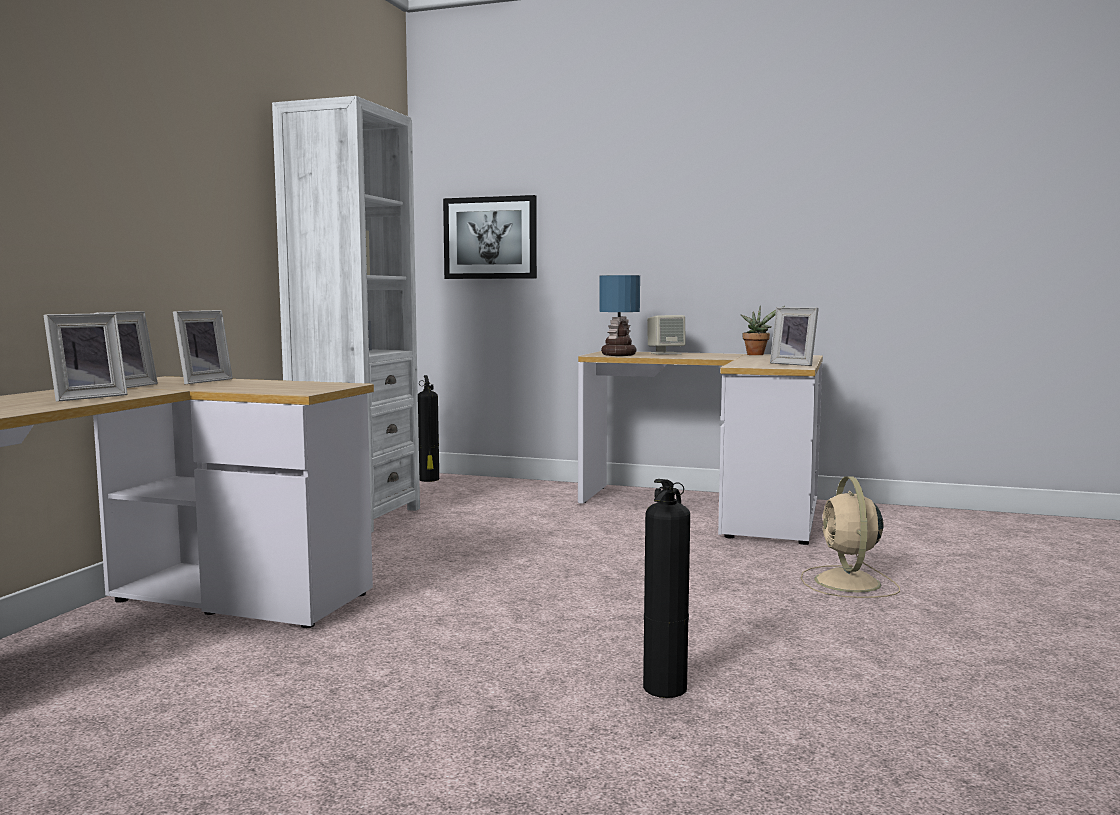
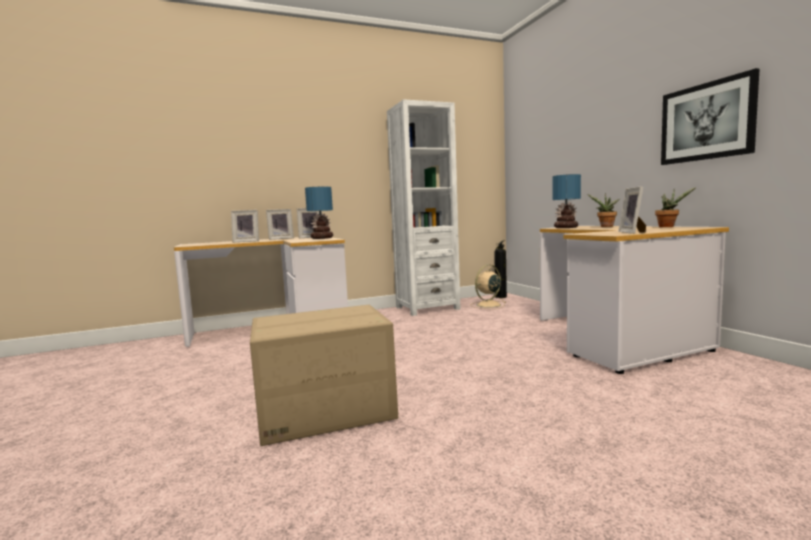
camera: 50 degrees right, 0 degrees up
picture [443,195,537,279] -> picture moved to [661,68,760,165]
fire extinguisher [643,479,690,698] -> cardboard box [250,305,398,446]
beige speaker [647,315,686,355] -> potted plant [587,193,620,227]
beige fan [801,476,900,598] -> beige fan moved to [470,265,506,309]
none -> table lamp [305,186,333,239]

